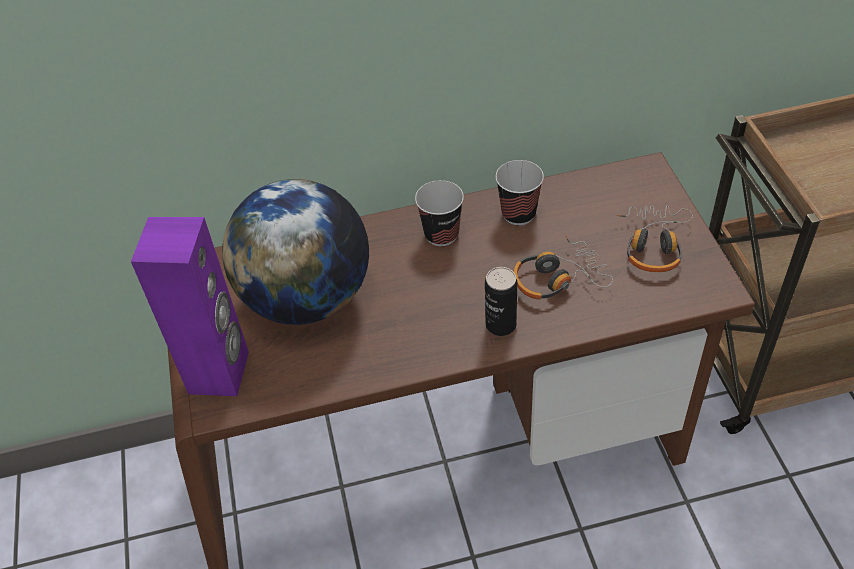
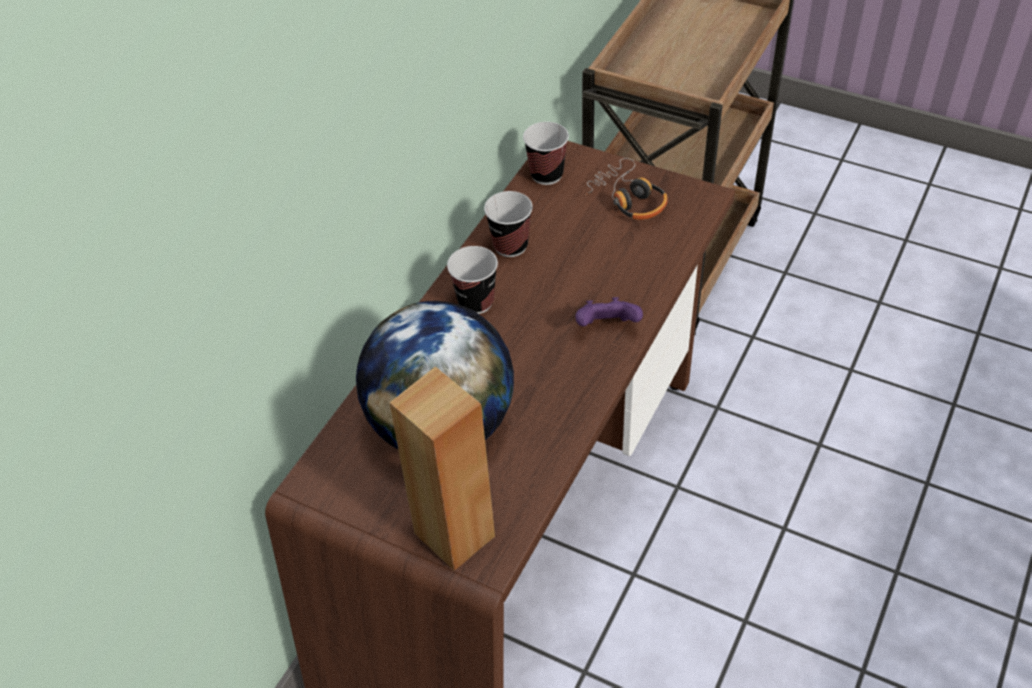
camera: 50 degrees left, 0 degrees up
purple speaker [131,217,249,396] -> brown speaker [389,366,495,571]
can [485,267,517,336] -> purple game controller [576,297,643,326]
headphones [514,236,613,300] -> none
none -> cup [523,122,569,185]

